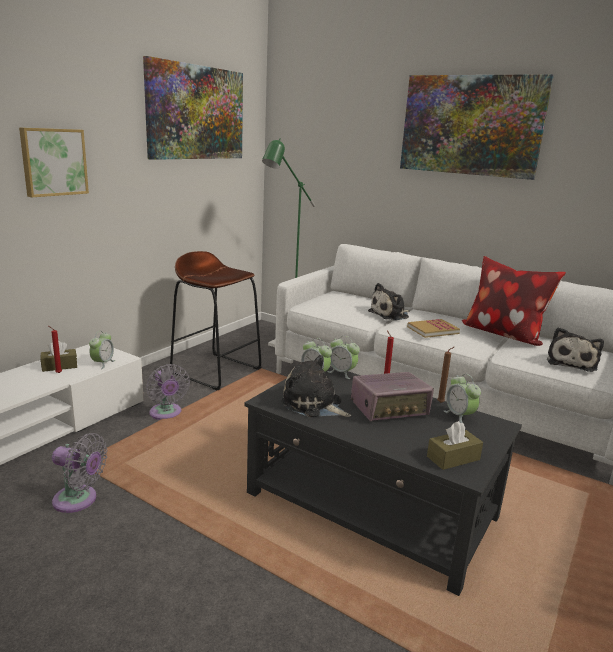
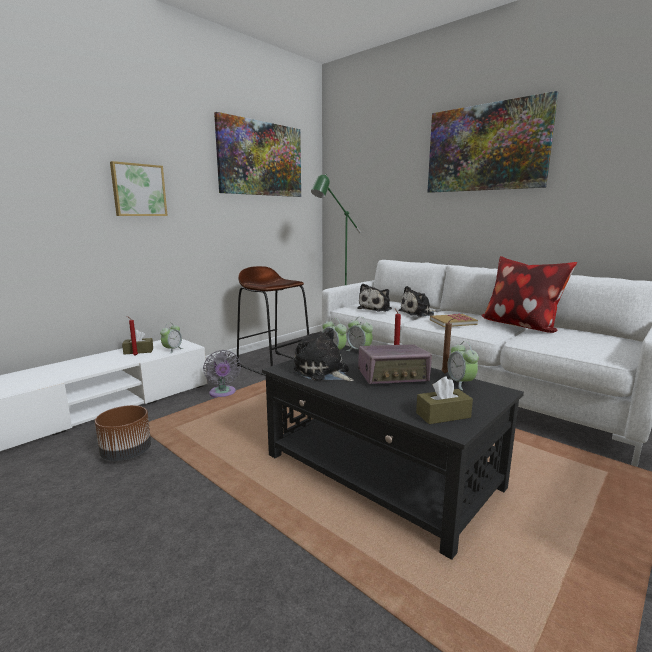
camera: 10 degrees right, 5 degrees down
grey fan [52,433,107,513] -> brown planter [95,405,151,461]
plush toy [547,327,604,372] -> plush toy moved to [357,284,392,312]

